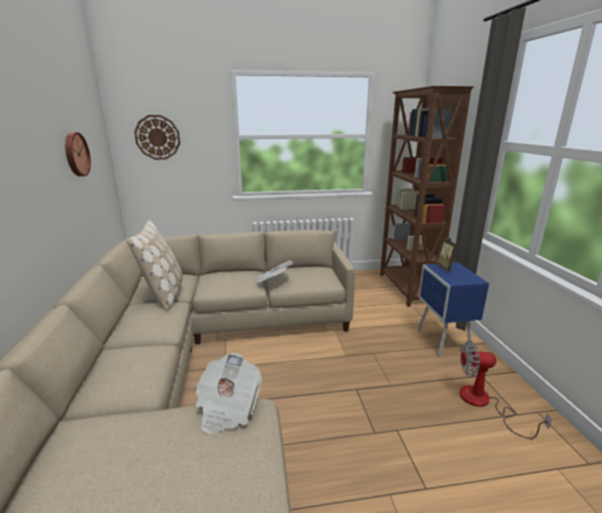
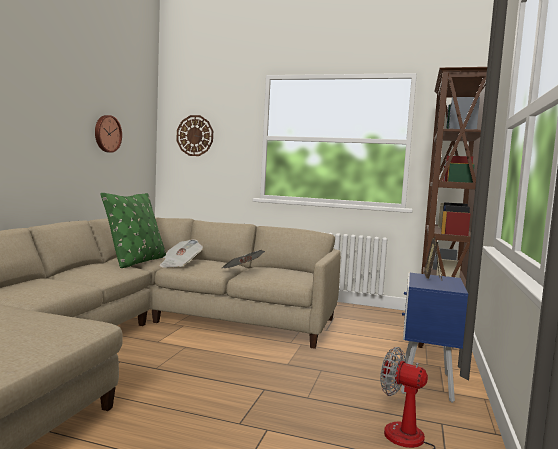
camera: 25 degrees right, 15 degrees down
beige pillow [126,219,183,310] -> green pillow [101,193,166,268]
newspaper [195,353,262,434] -> newspaper moved to [159,239,203,268]

